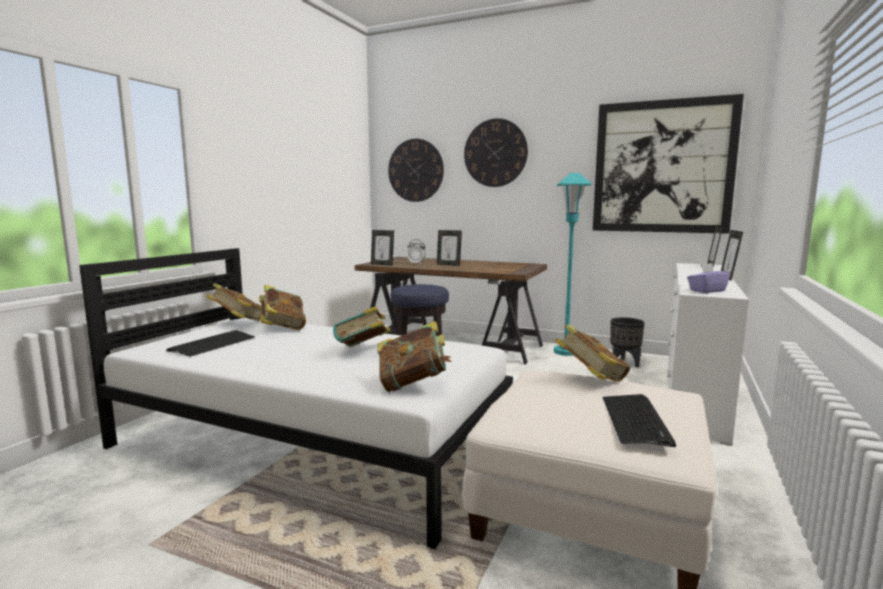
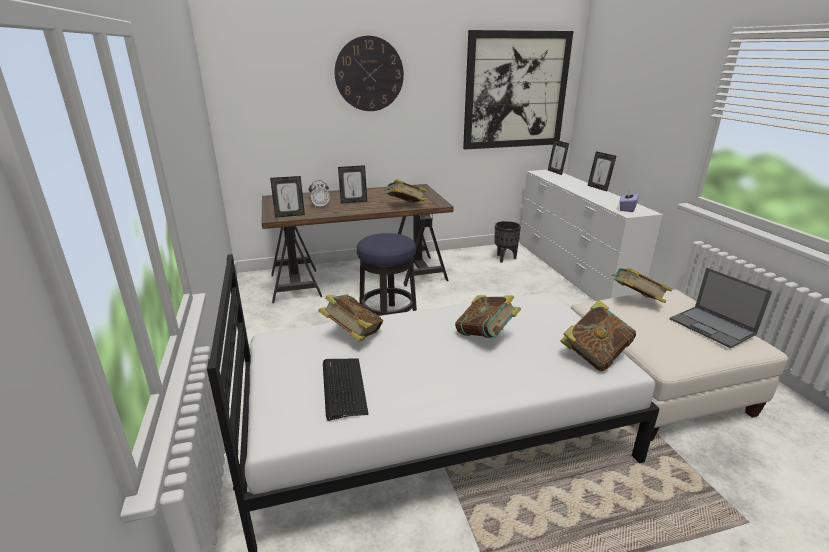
camera: 40 degrees left, 15 degrees up
book [206,283,262,321] -> book moved to [384,179,427,203]
wall clock [388,139,444,202] -> none
turquoise floor lamp [554,173,592,356] -> none
keyboard [603,394,676,447] -> laptop [670,268,772,348]

